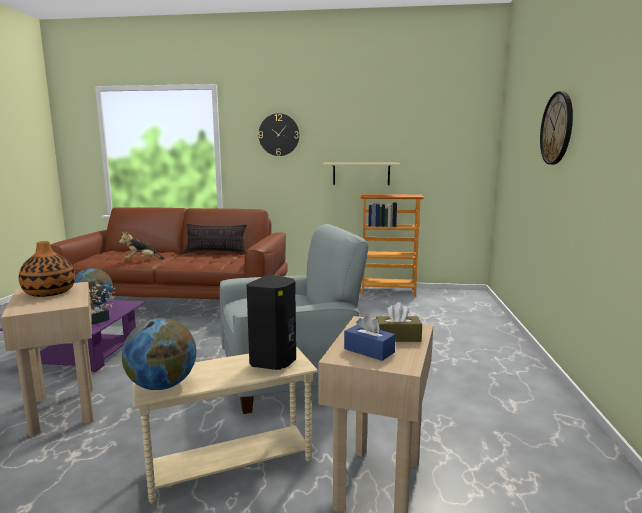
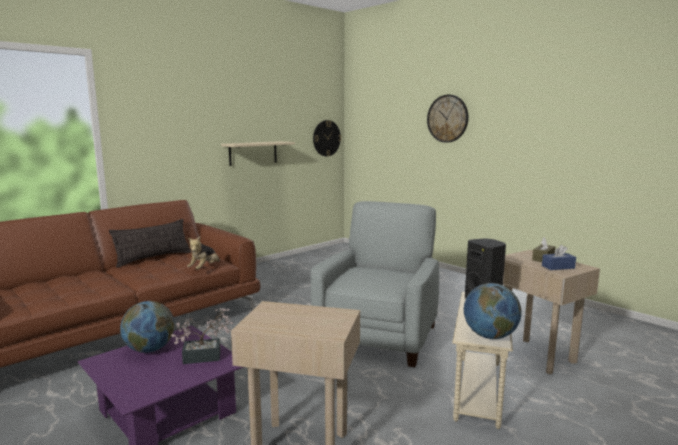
camera: 50 degrees left, 0 degrees up
vase [19,241,75,297] -> none
plush toy [119,232,165,259] -> plush toy moved to [187,236,220,269]
wall clock [259,113,299,156] -> wall clock moved to [313,120,341,156]
bookcase [360,194,425,297] -> none

